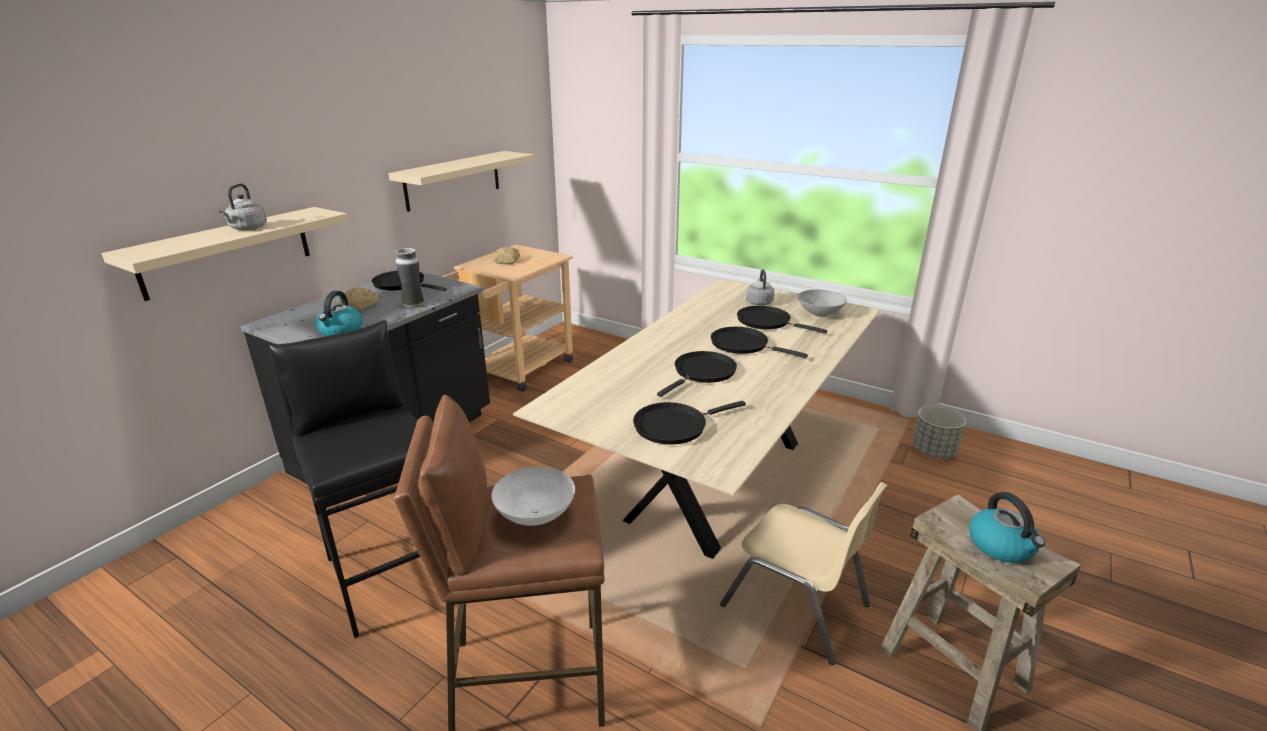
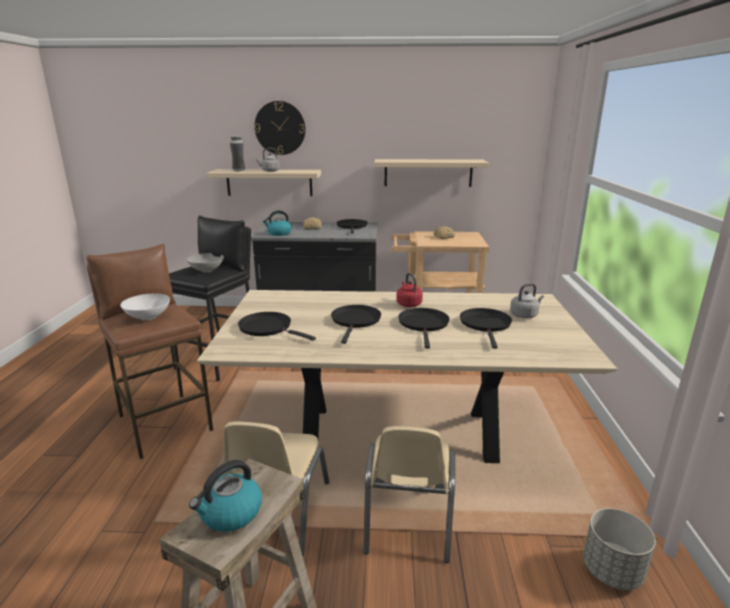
camera: 60 degrees right, 5 degrees down
vase [395,248,424,308] -> vase moved to [230,136,245,172]
black frying pan [657,351,737,397] -> black frying pan turned 90 degrees counterclockwise [331,305,381,344]
grey bowl [798,290,847,317] -> grey bowl moved to [187,253,224,272]
none -> wall clock [254,101,305,155]
none -> beige chair [363,426,455,563]
none -> red kettle [396,273,423,307]

